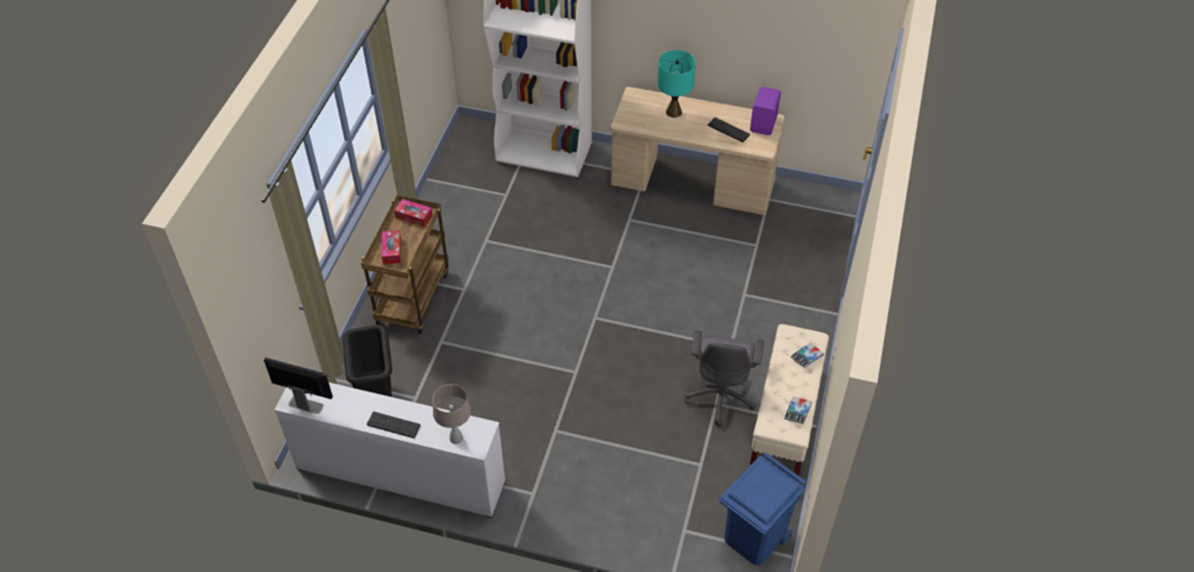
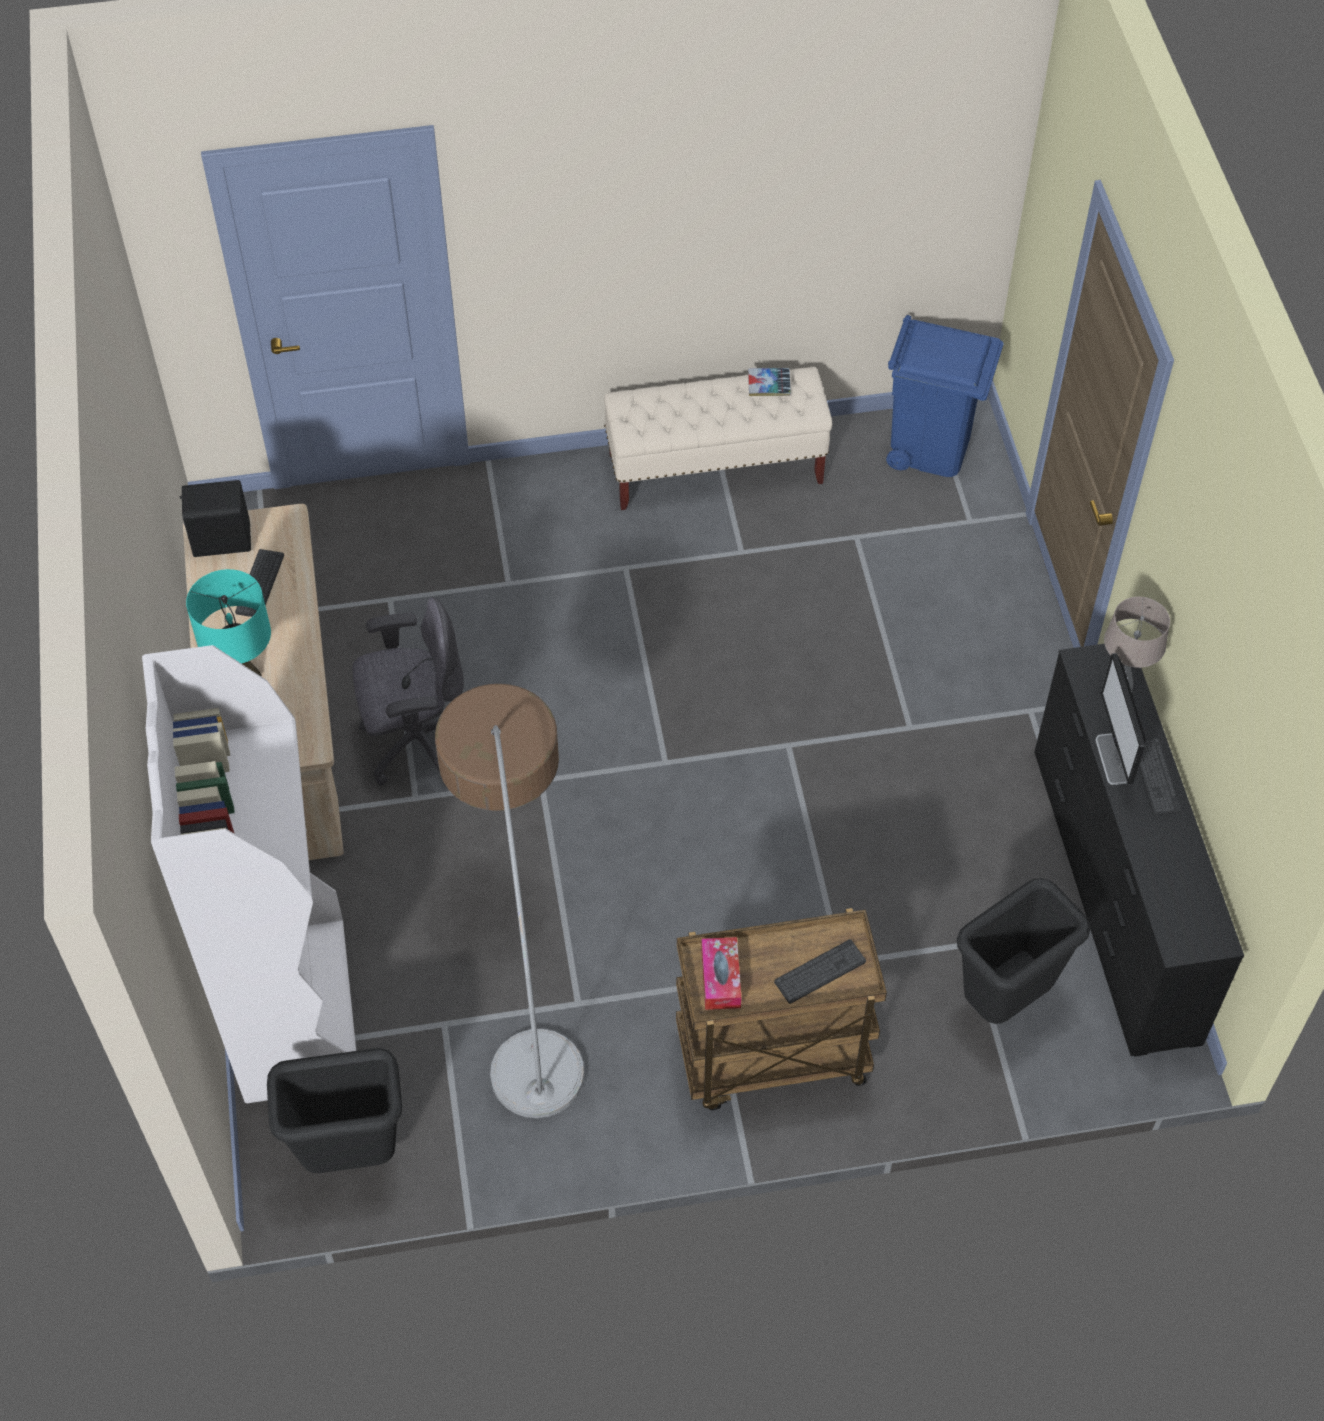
camera: 115 degrees left, 5 degrees up
monitor [264,357,333,414] -> monitor moved to [1096,653,1146,785]
white dresser [274,382,505,518] -> black dresser [1034,644,1244,1057]
tissue box [381,230,401,264] -> keyboard [774,939,866,1004]
grey office chair [685,331,764,427] -> grey office chair moved to [352,597,464,786]
purple speaker [750,87,781,135] -> black speaker [179,480,251,557]
book [791,343,824,368] -> none
none -> black trash can [267,1048,402,1173]
none -> floor lamp [435,684,584,1118]

